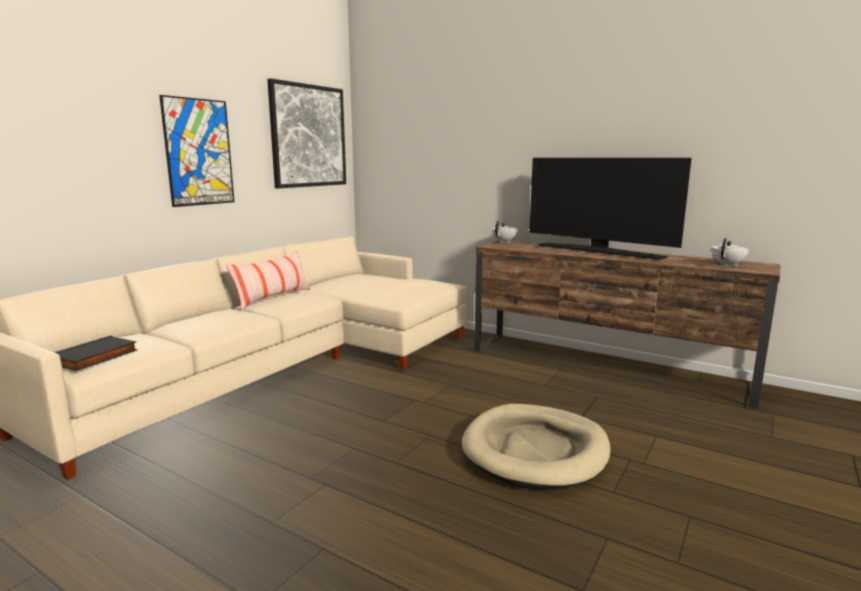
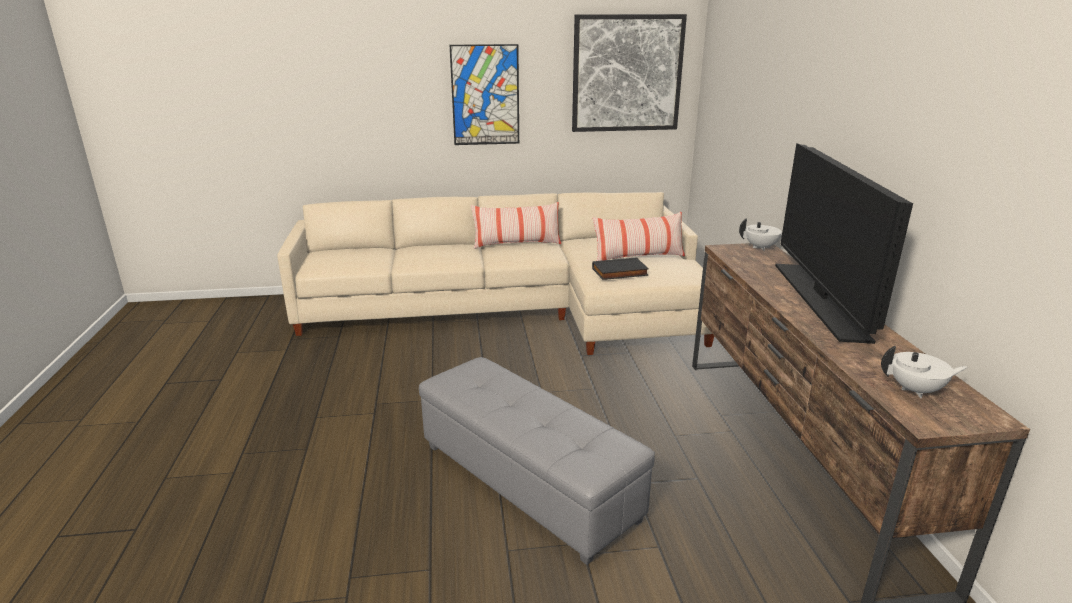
camera: 50 degrees right, 10 degrees up
black book [54,335,138,371] -> black book moved to [592,257,649,280]
beige dog bed [462,404,611,489] -> grey ottoman [419,357,655,565]
none -> pillow [593,212,685,261]

